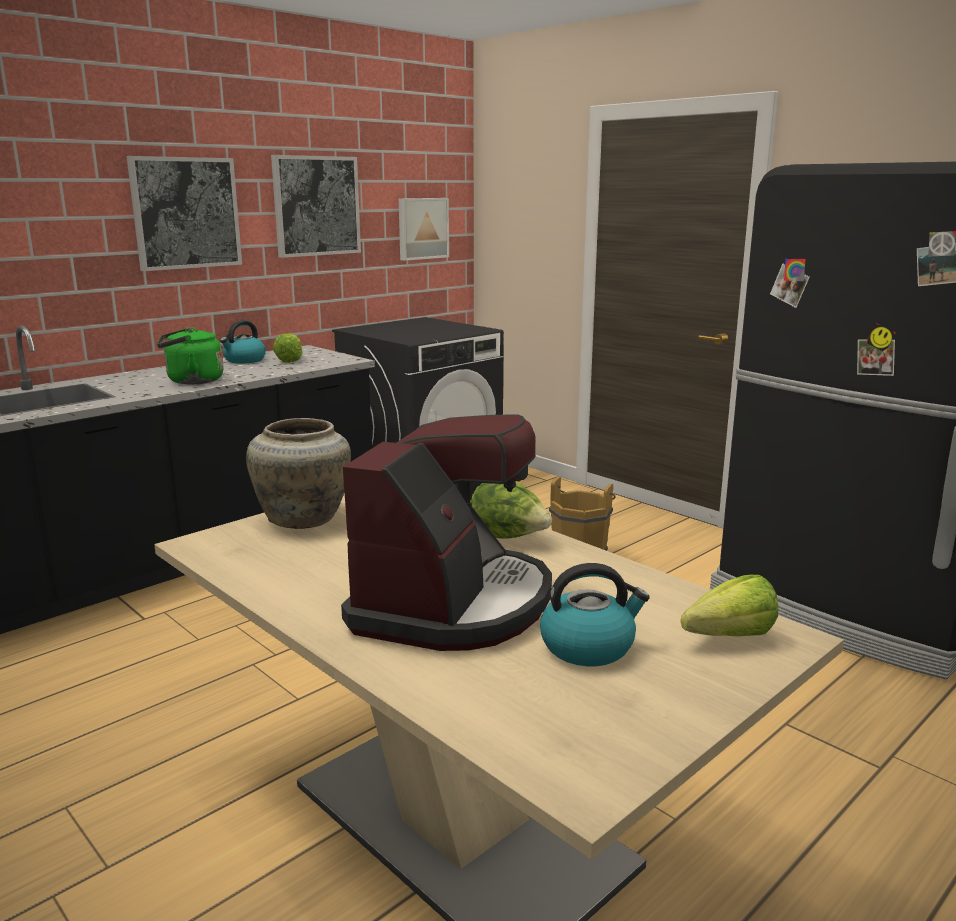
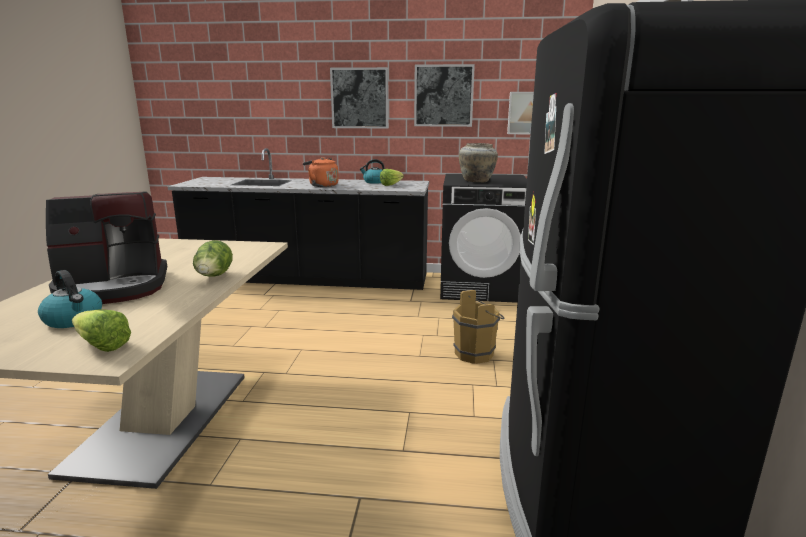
camera: 50 degrees right, 0 degrees up
green kettle [157,327,224,385] -> orange kettle [303,157,339,187]
beige vase [246,418,351,529] -> beige vase moved to [459,143,498,182]

